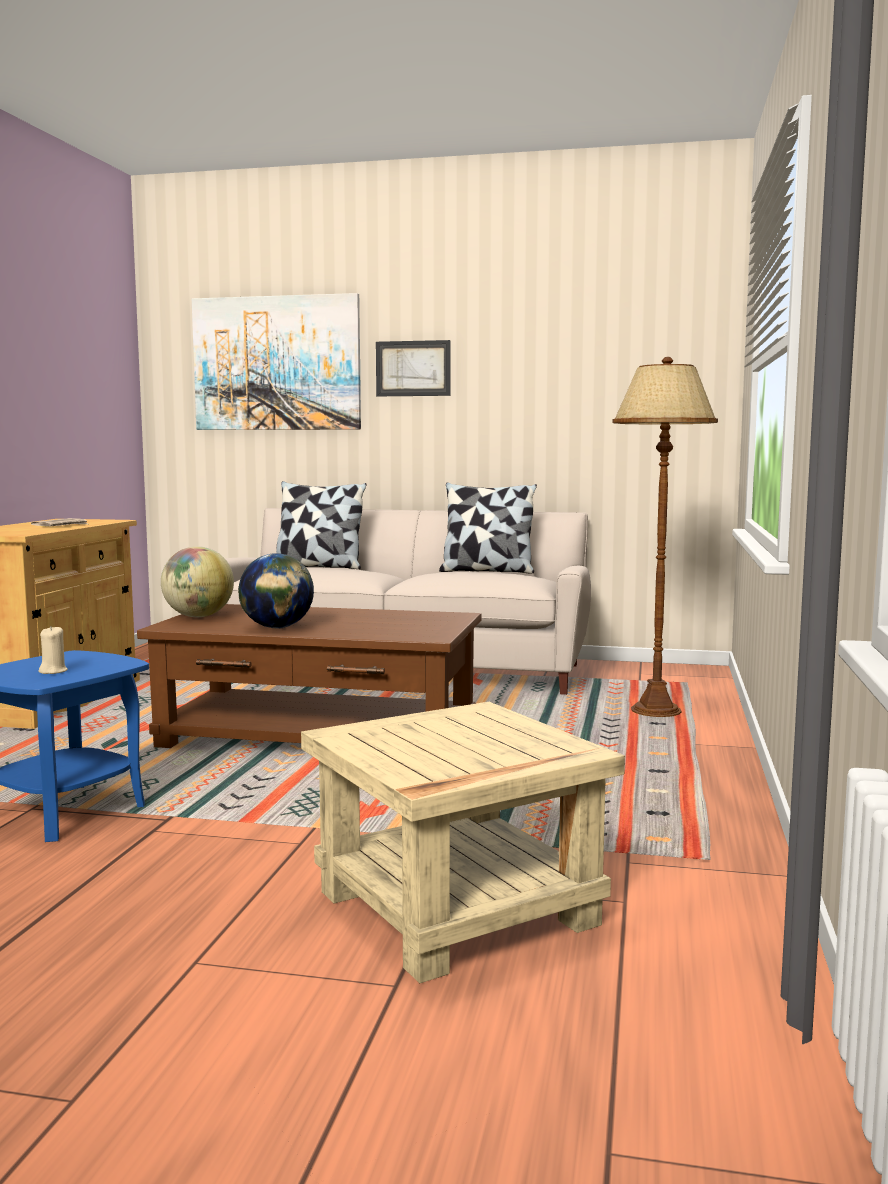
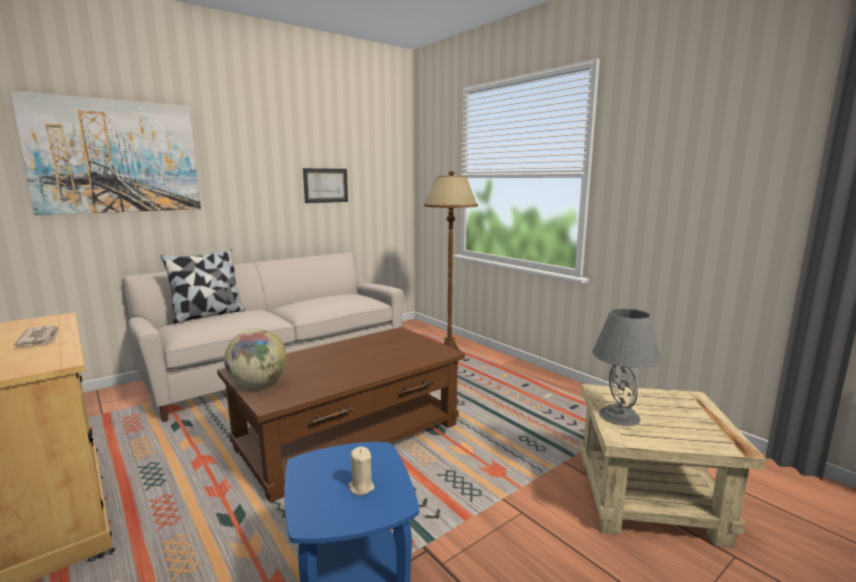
camera: 50 degrees left, 5 degrees up
globe [238,553,314,629] -> none
picture [376,340,451,396] -> picture moved to [303,168,348,203]
pillow [439,482,537,574] -> none
none -> grey table lamp [592,308,661,426]

